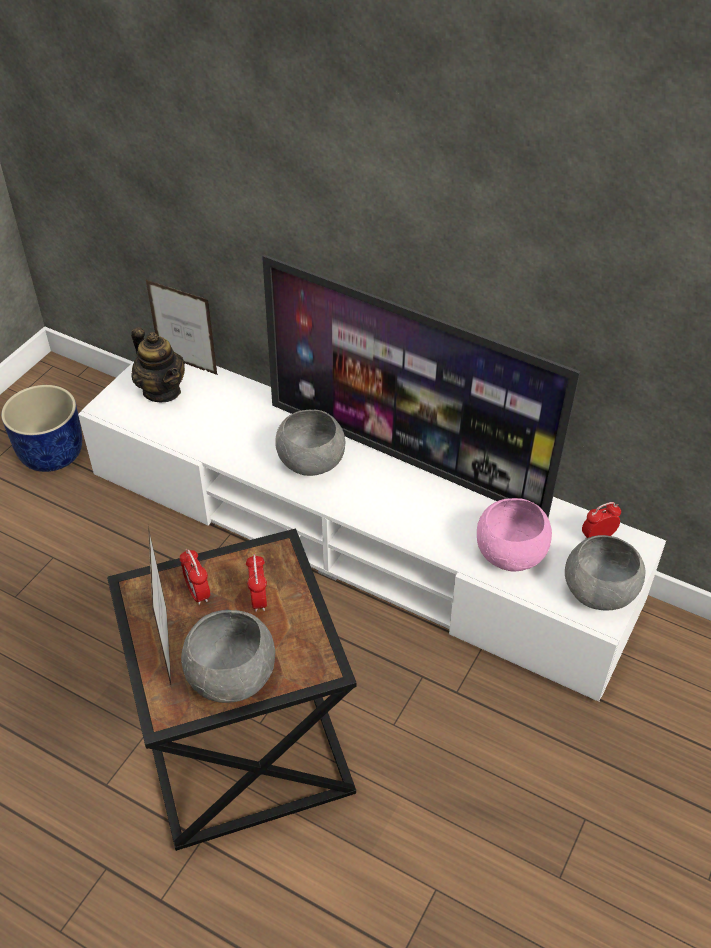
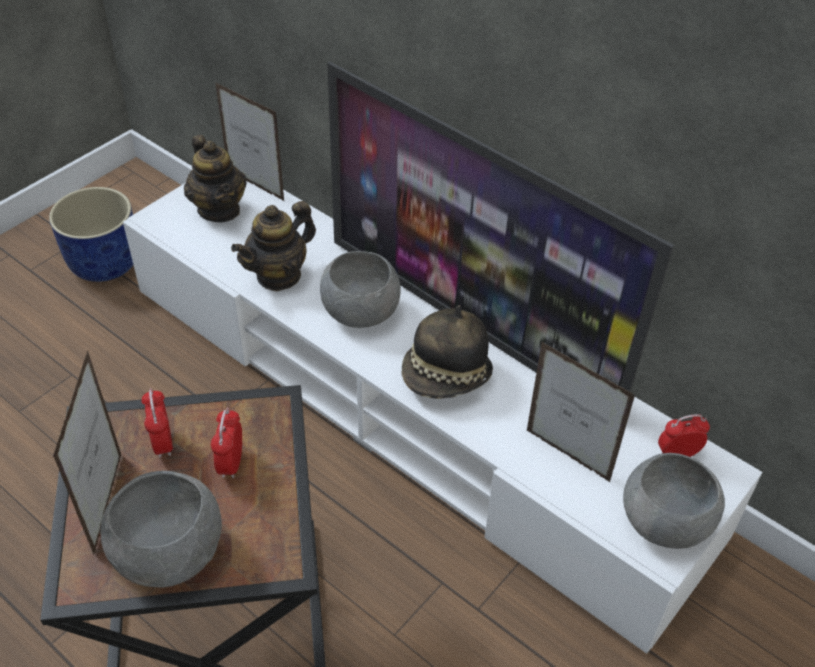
camera: 10 degrees right, 0 degrees up
pink bowl [477,498,552,571] -> picture frame [527,342,636,483]
none -> teapot [231,201,316,291]
none -> hat [401,305,493,399]

